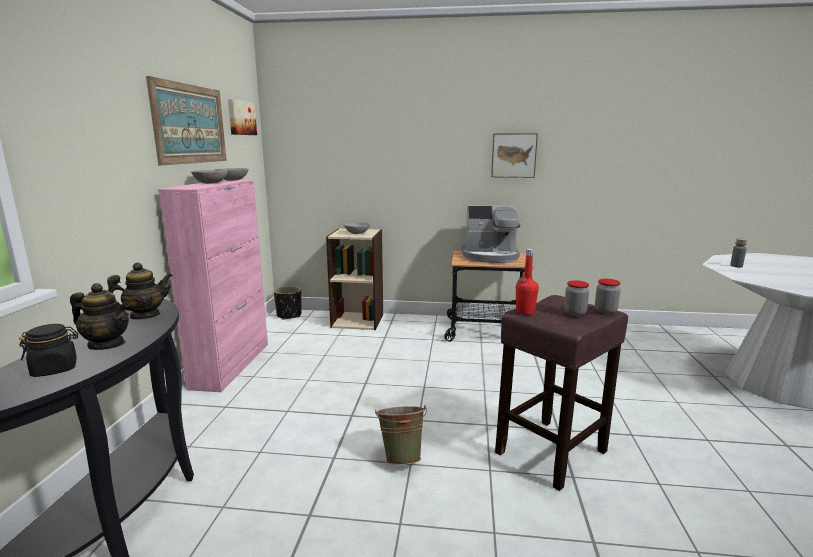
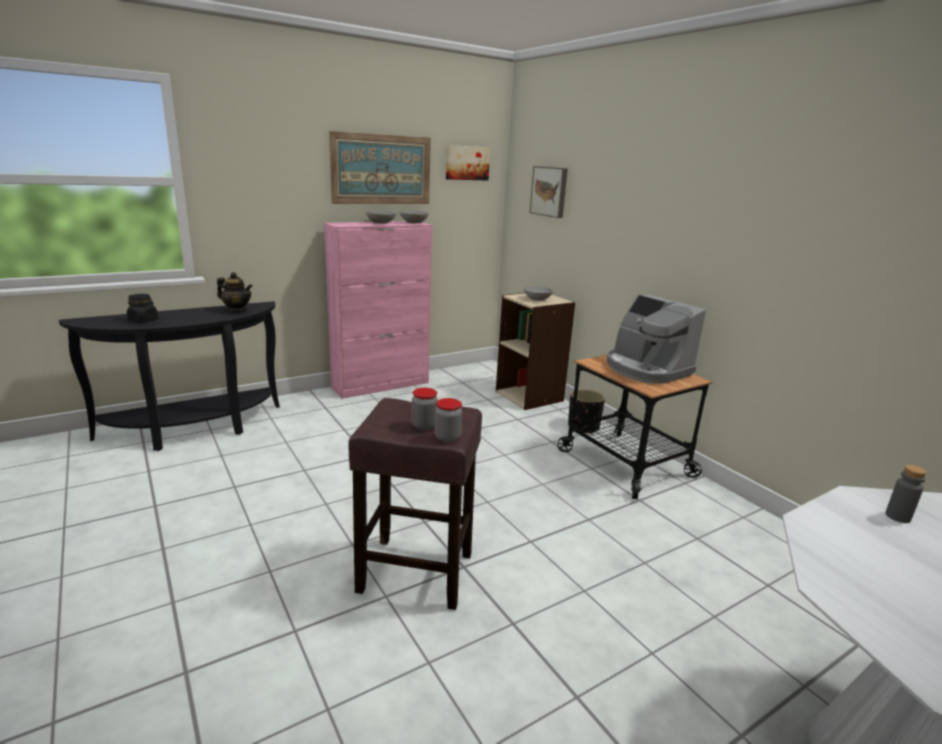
camera: 50 degrees right, 5 degrees up
teapot [70,283,129,350] -> none
black planter [274,286,302,320] -> black planter moved to [568,389,605,434]
green bucket [375,405,427,465] -> none
picture [491,133,538,178] -> picture moved to [530,166,568,218]
red bottle [516,249,539,315] -> none

